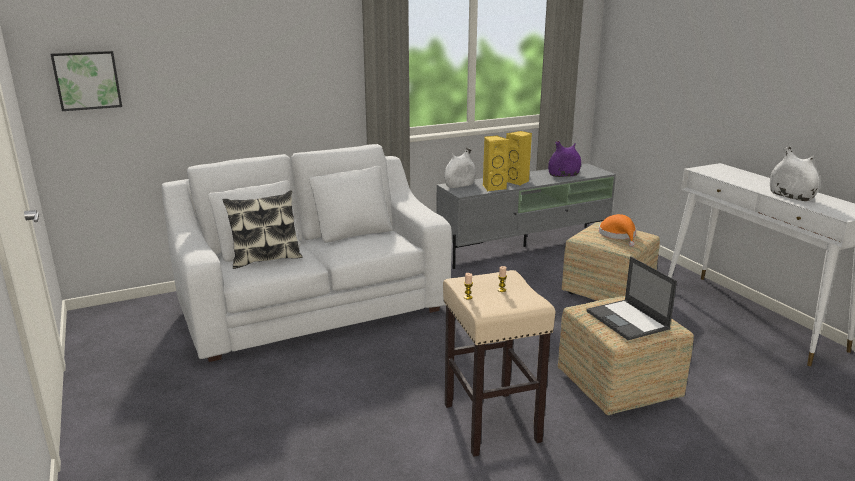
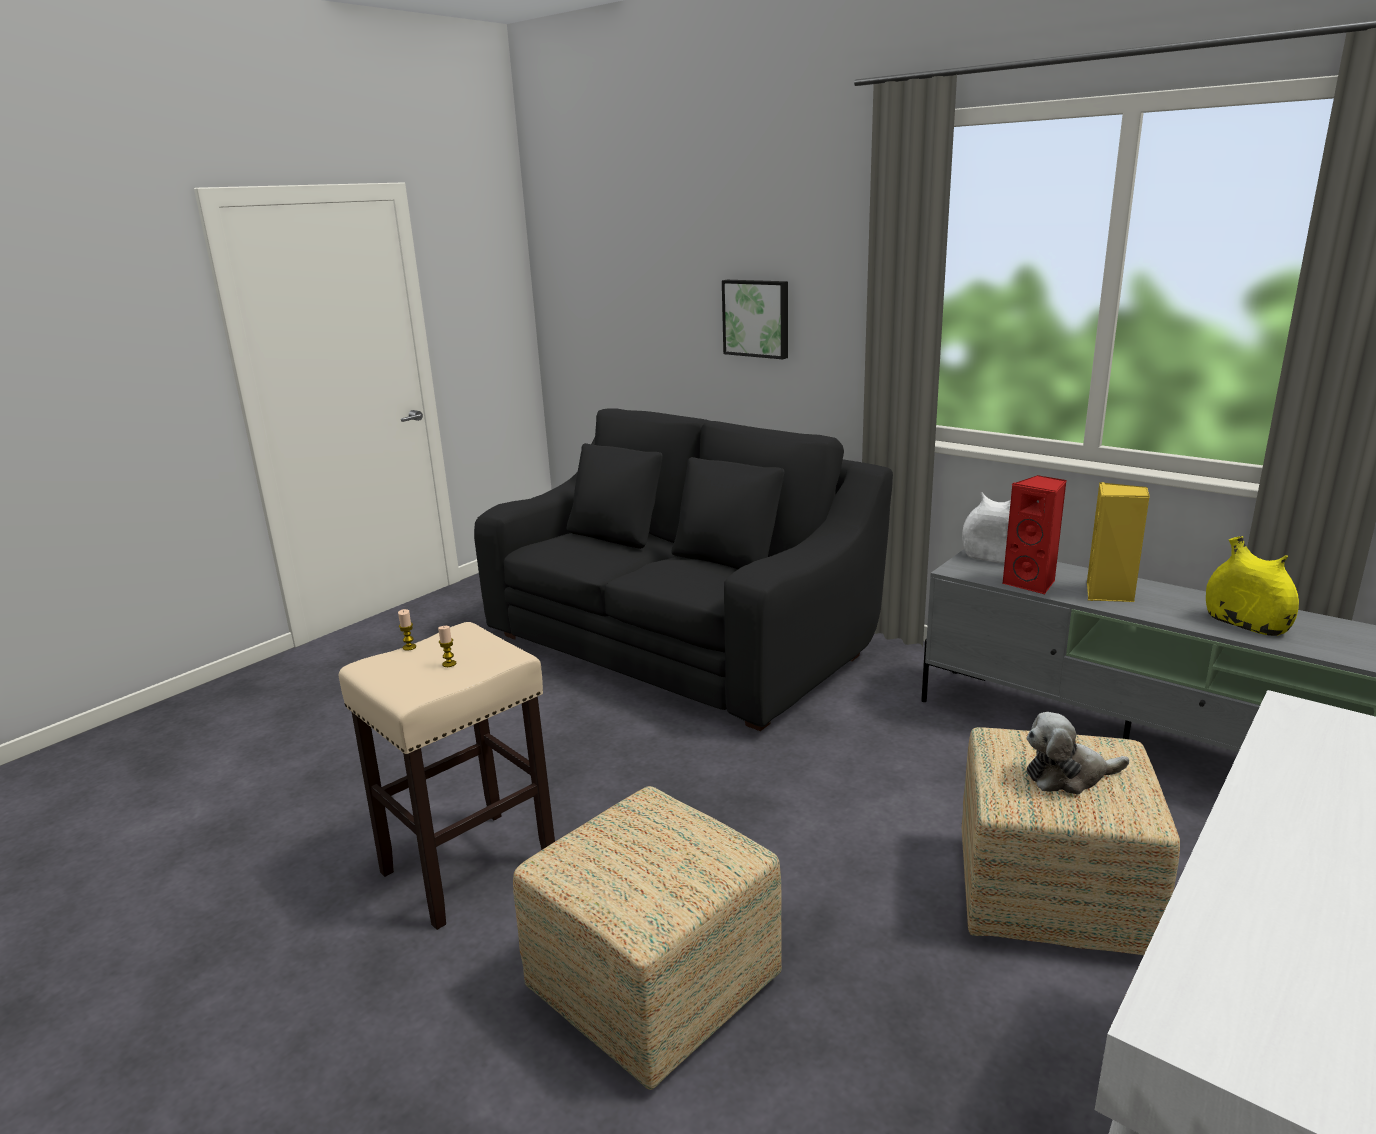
camera: 65 degrees right, 0 degrees up
picture [50,51,122,111] -> picture moved to [722,280,788,359]
white sofa [162,144,452,362] -> black sofa [474,408,893,731]
pillow [223,190,303,269] -> none
yellow speaker [483,136,509,191] -> red speaker [1002,475,1067,595]
purple vase [548,141,581,177] -> yellow vase [1206,536,1299,636]
laptop [586,256,677,340] -> none
orange hat [599,214,636,247] -> plush toy [1026,712,1129,794]
white vase [770,146,819,201] -> none

